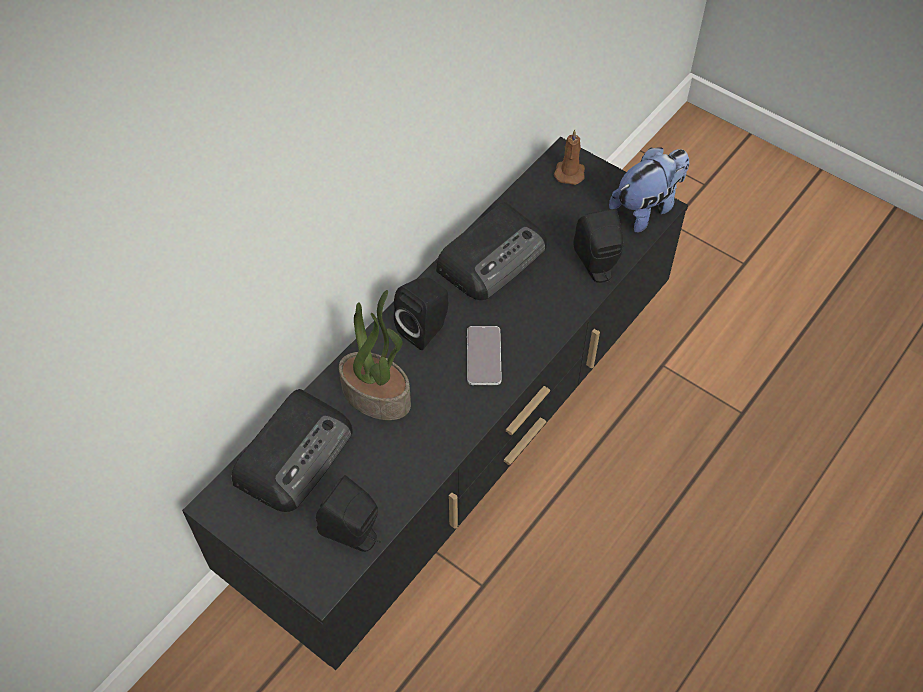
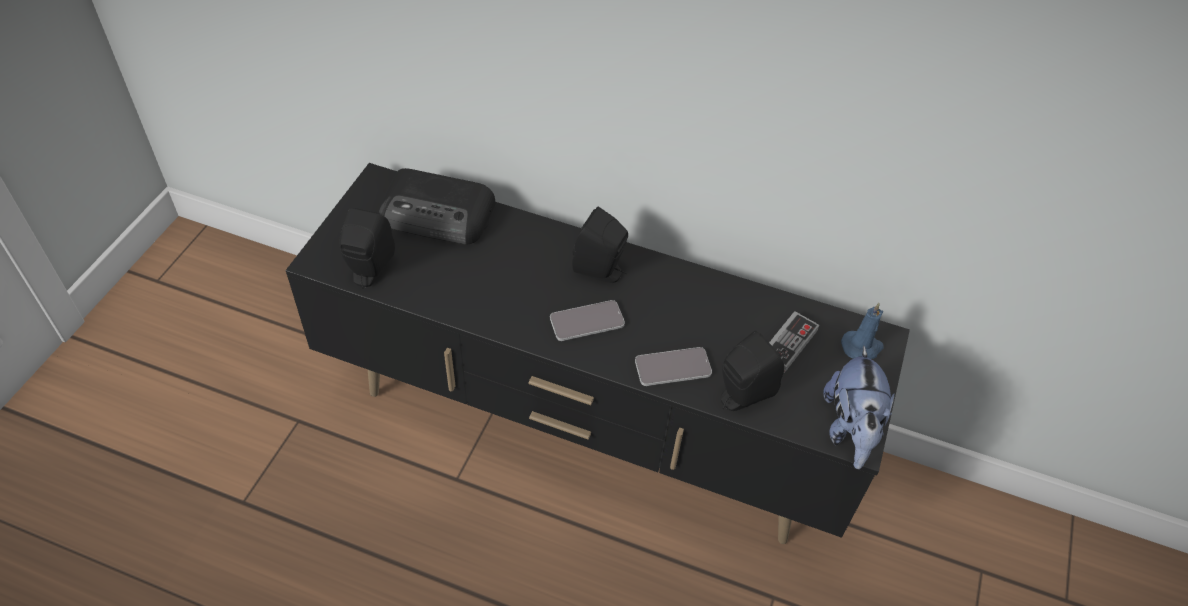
camera: 70 degrees right, 5 degrees down
potted plant [339,290,411,420] -> none
radio [436,202,547,300] -> none
brown candle [554,130,585,185] -> blue candle [841,303,883,359]
plush toy [609,147,689,233] -> plush toy turned 60 degrees clockwise [823,346,895,469]
none -> phone [635,347,712,386]
none -> game controller [769,311,819,373]

